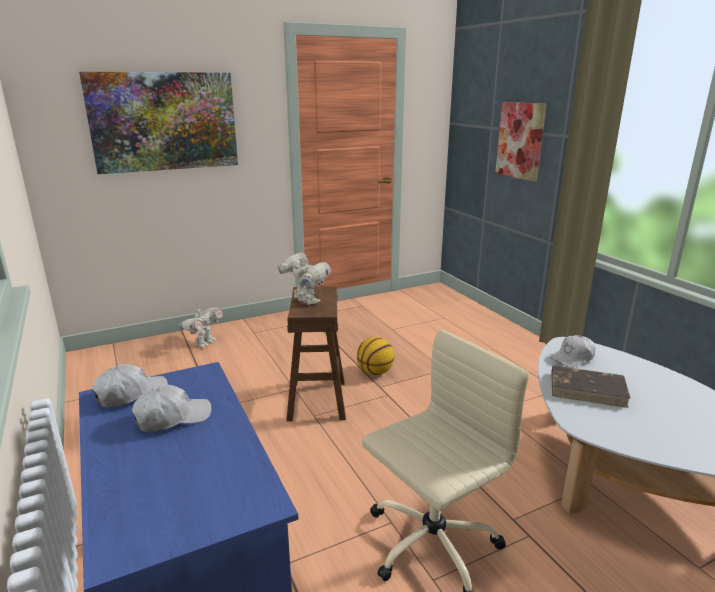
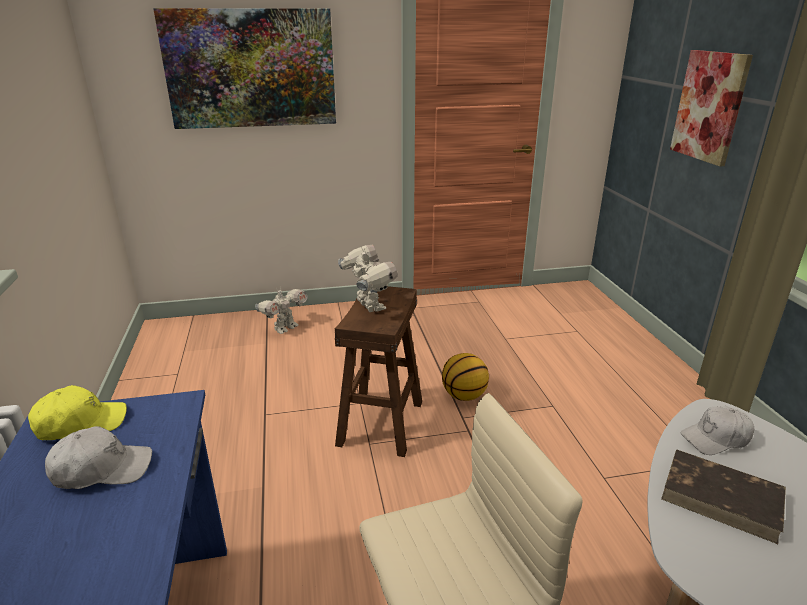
camera: 15 degrees right, 5 degrees up
white cap [92,364,168,408] -> yellow cap [28,385,127,440]

